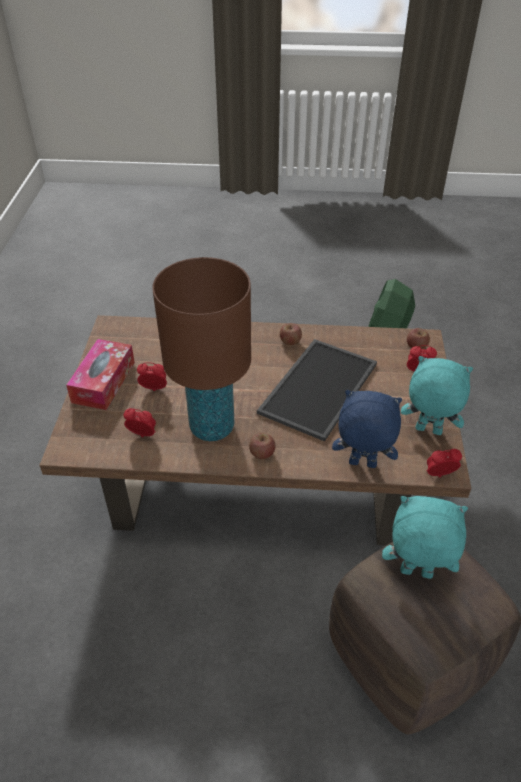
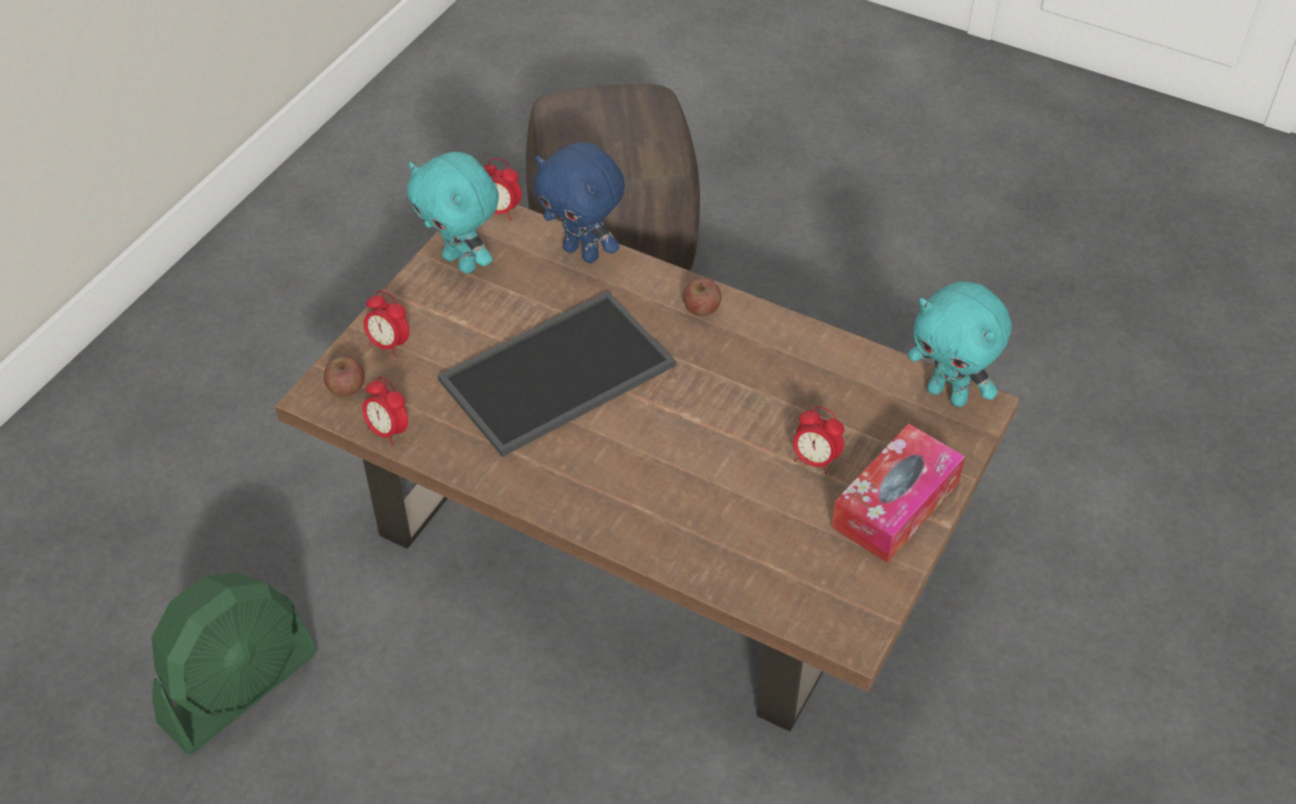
camera: 155 degrees left, 5 degrees up
alarm clock [124,408,156,438] -> alarm clock moved to [362,377,408,446]
brown table lamp [152,257,251,441] -> none
apple [280,323,302,345] -> none
turquoise plush toy [382,496,468,579] -> turquoise plush toy moved to [908,281,1012,407]

